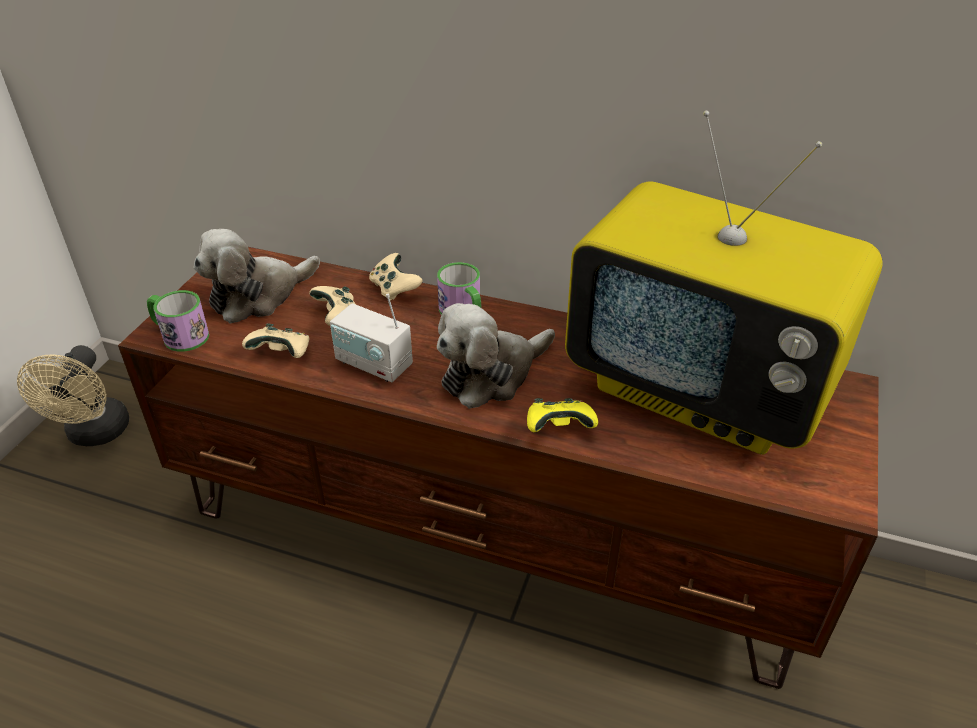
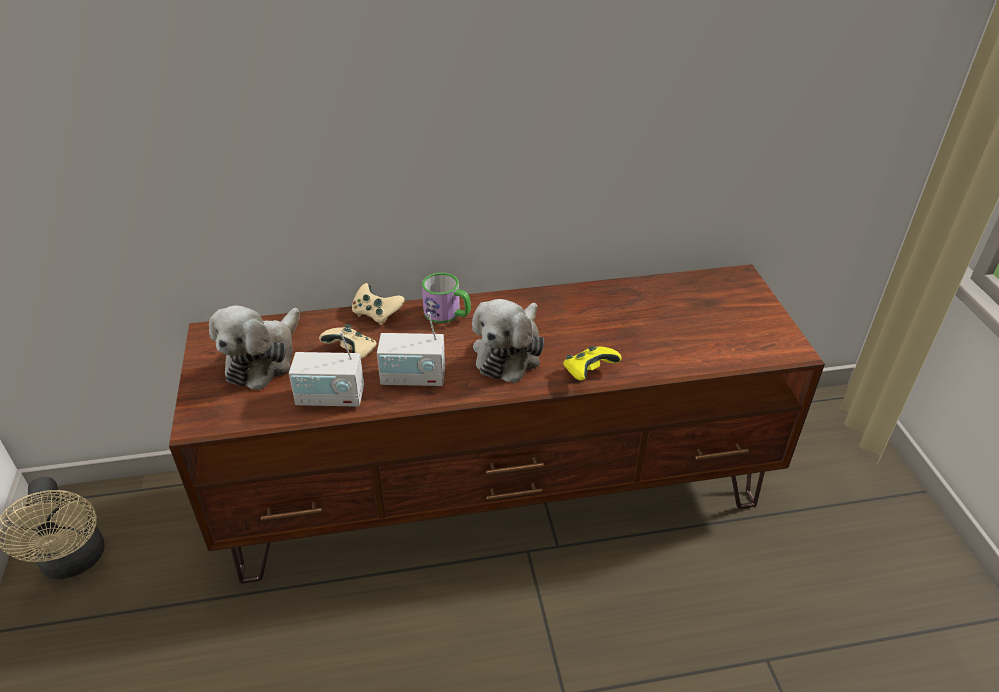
camera: 30 degrees left, 0 degrees up
mug [147,290,209,352] -> none
beige game controller [242,324,310,358] -> radio [289,331,364,408]
television [565,110,883,455] -> none

